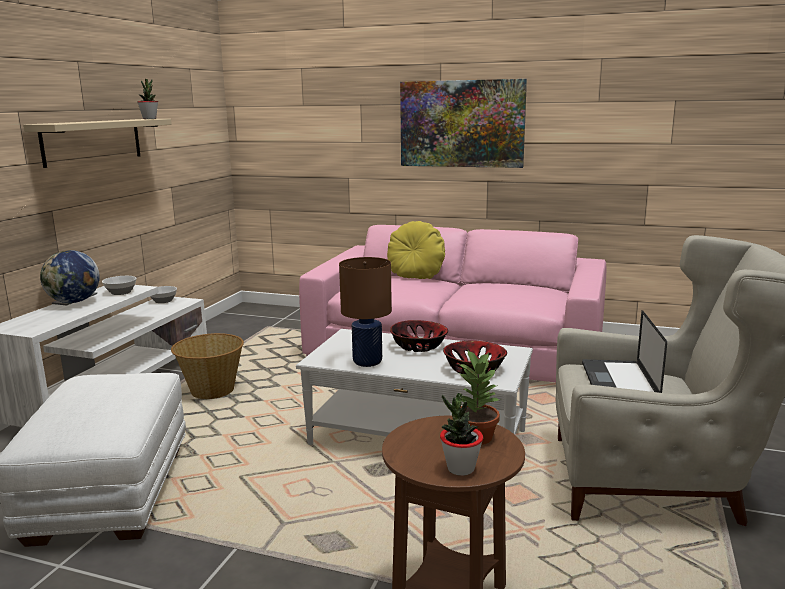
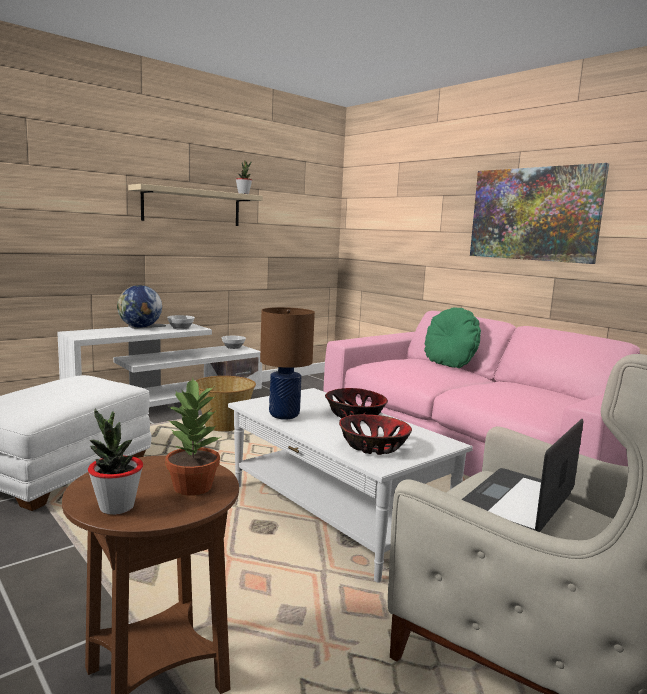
camera: 30 degrees right, 5 degrees down
yellow pillow [387,221,445,279] -> green pillow [424,307,481,368]

